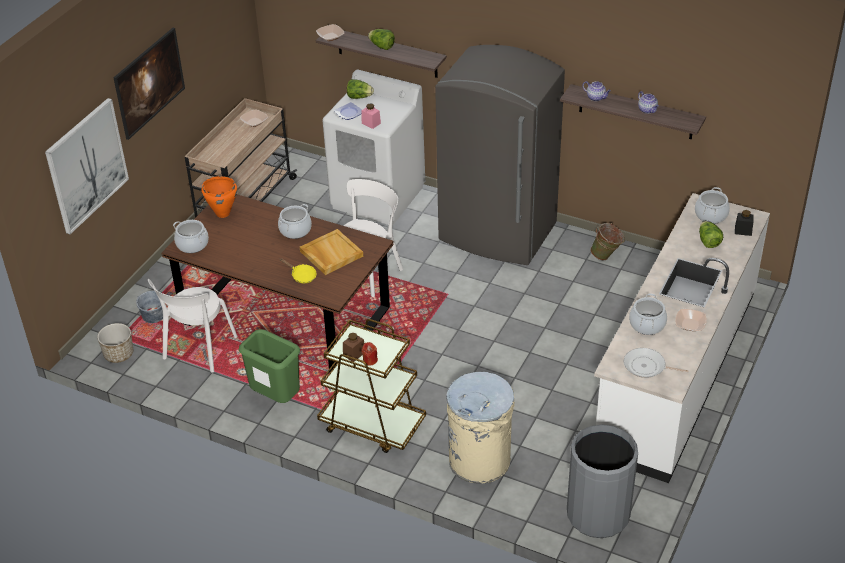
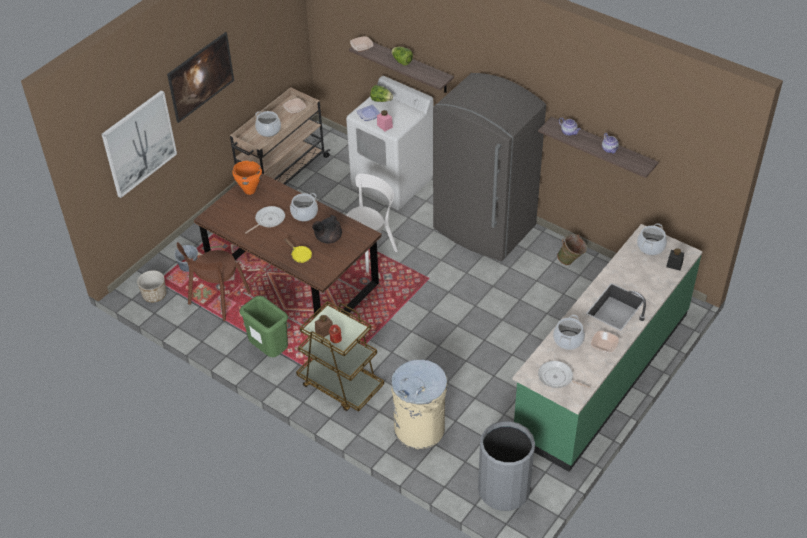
camera: 10 degrees right, 5 degrees up
white chair [148,279,237,373] -> brown chair [177,242,251,321]
cooking pot [173,220,209,253] -> cooking pot moved to [255,111,281,137]
beige tray [300,229,363,275] -> black teapot [312,215,342,244]
white counter [594,193,770,483] -> green counter [512,224,703,472]
lettuce [699,221,723,248] -> none
none -> frying pan [245,206,285,233]

